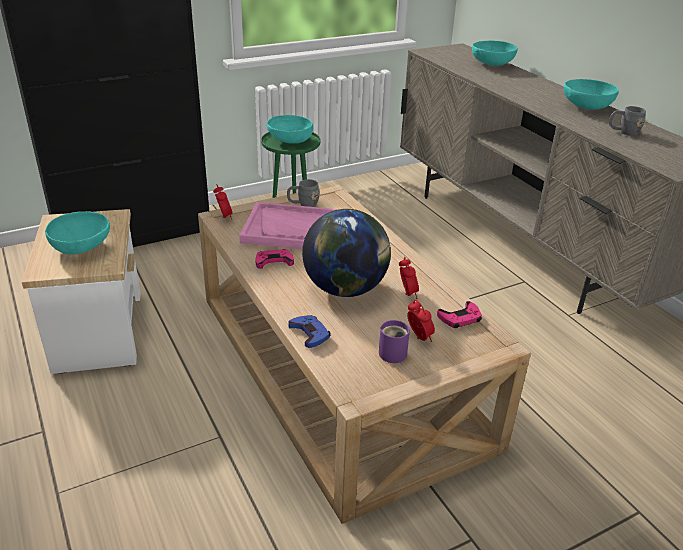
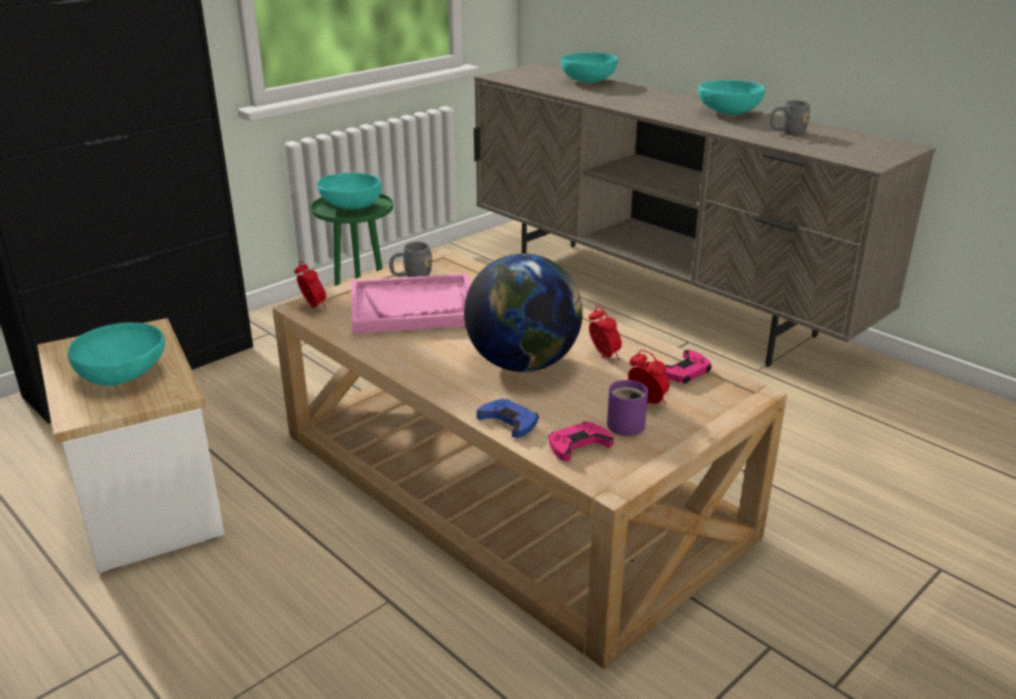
camera: 15 degrees left, 5 degrees down
pink game controller [255,249,294,269] -> pink game controller moved to [548,422,614,461]

